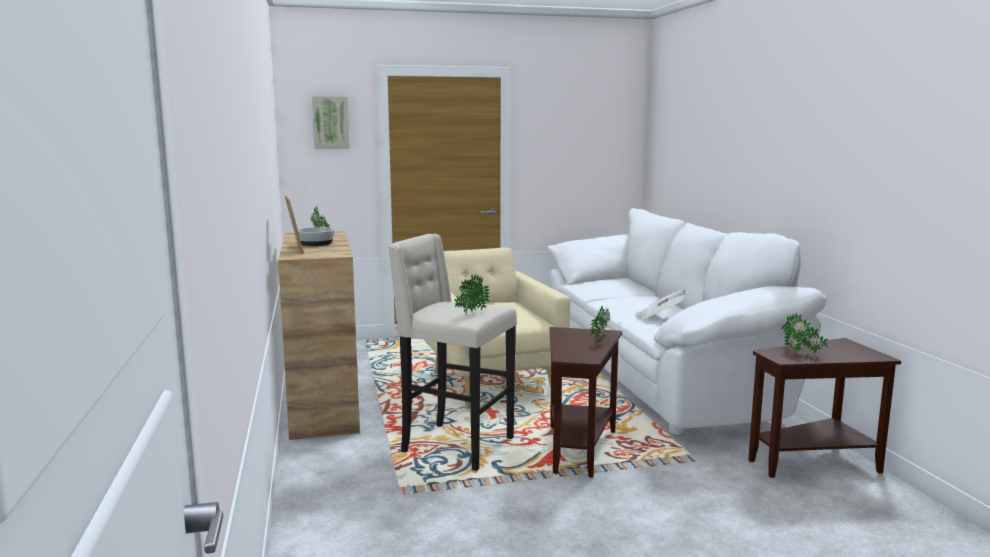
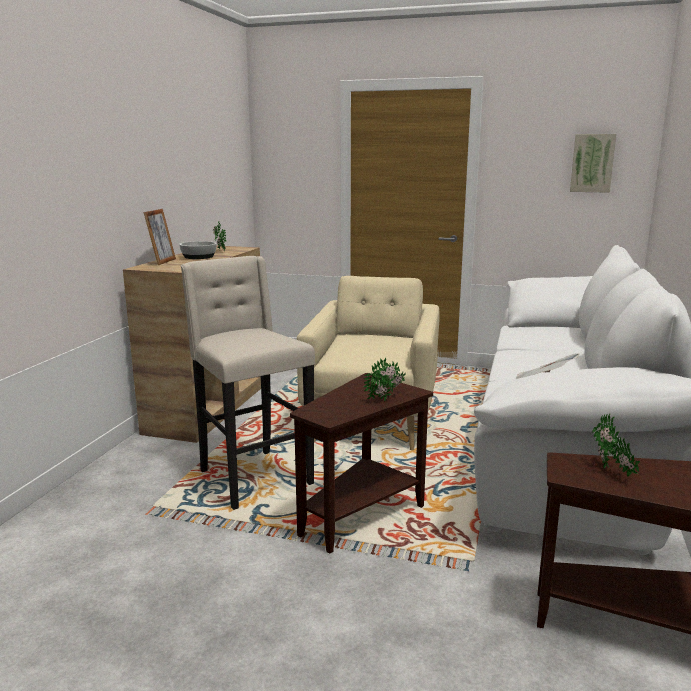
camera: 30 degrees right, 5 degrees up
picture [312,96,350,149] -> picture moved to [570,134,616,193]
potted plant [454,274,490,315] -> none

